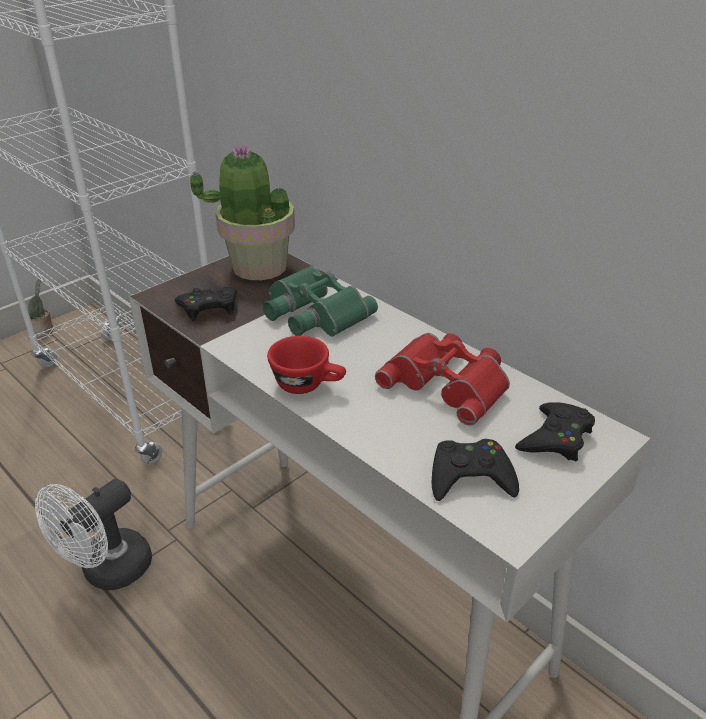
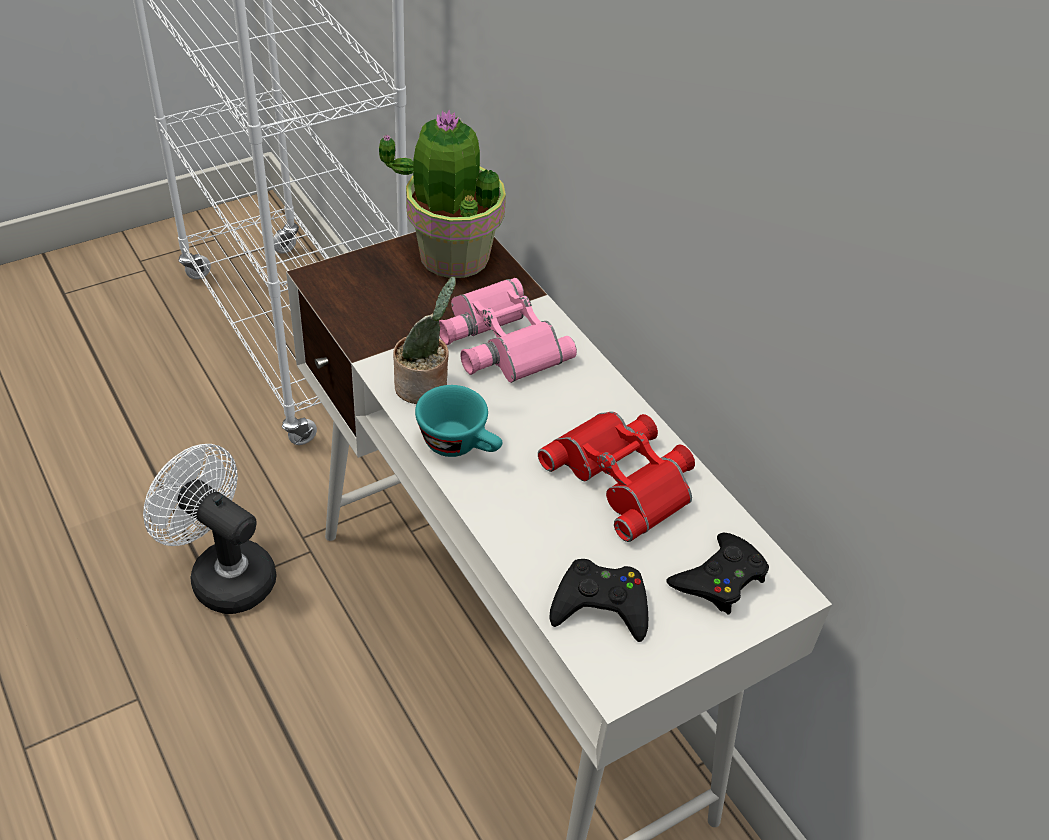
camera: 10 degrees right, 10 degrees up
potted plant [28,277,53,337] -> potted plant moved to [393,277,456,404]
white fan [35,479,152,590] -> white fan turned 75 degrees clockwise [143,444,277,614]
black game controller [175,286,237,321] -> none
green binoculars [263,266,378,337] -> pink binoculars [439,278,577,383]
red cup [267,336,346,394] -> turquoise cup [415,385,503,457]

